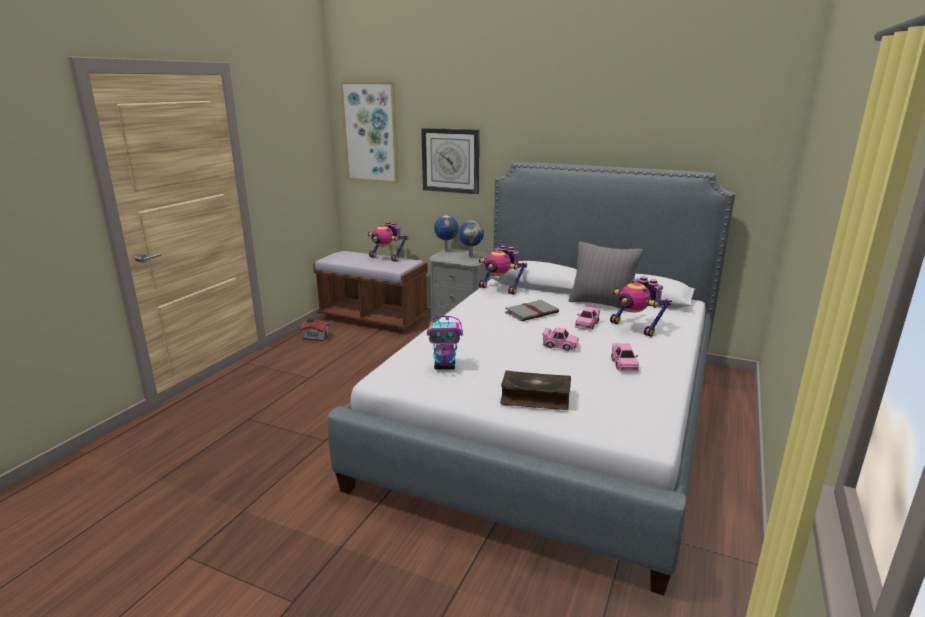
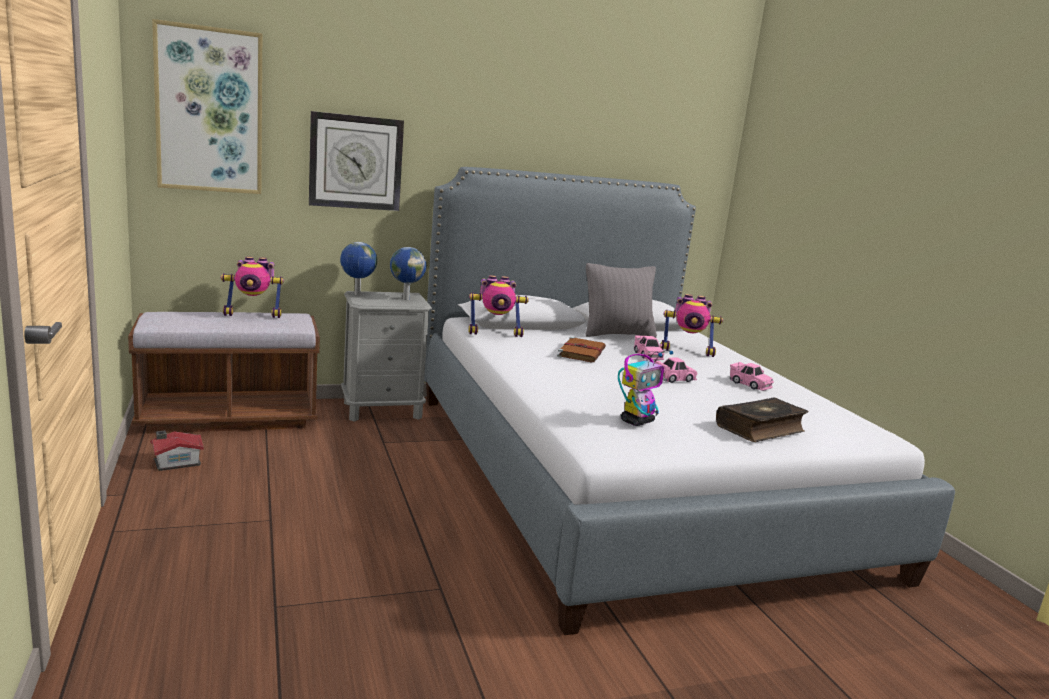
camera: 45 degrees left, 5 degrees down
grey book [505,299,559,321] -> brown book [557,337,606,362]

